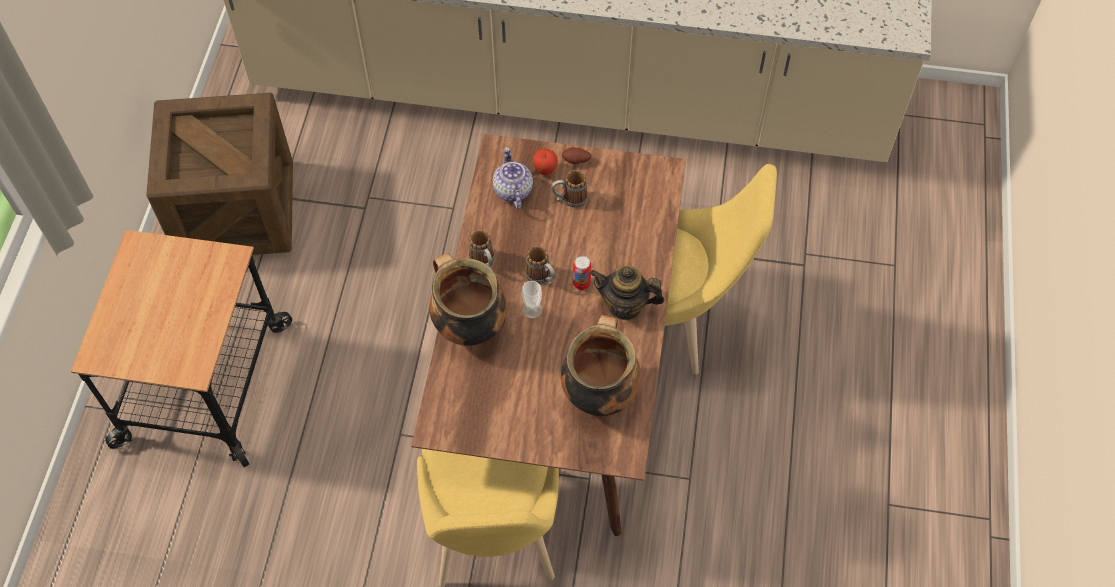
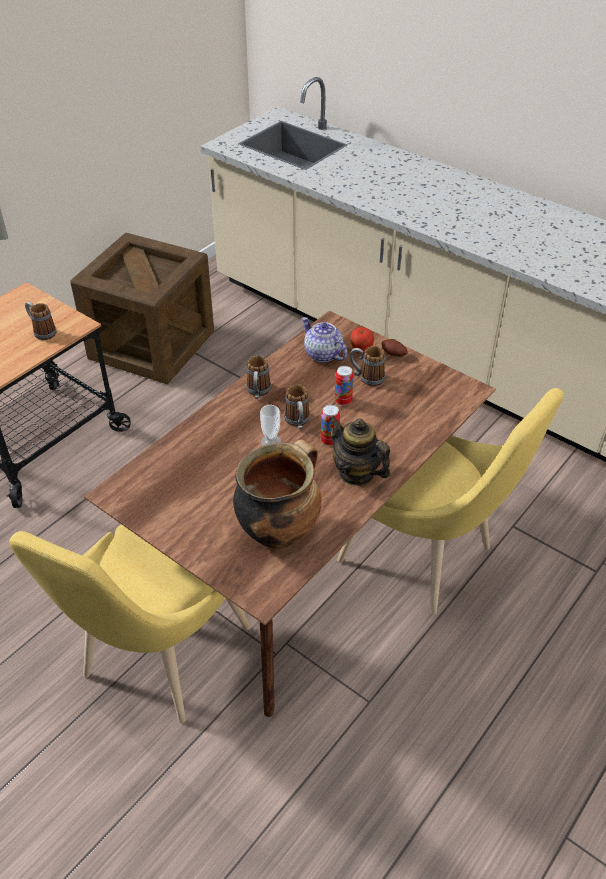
camera: 30 degrees right, 15 degrees down
cooking pot [429,253,508,346] -> none
teapot [493,147,533,209] -> teapot turned 60 degrees counterclockwise [301,317,347,362]
none -> mug [25,302,57,340]
none -> can [335,366,354,406]

